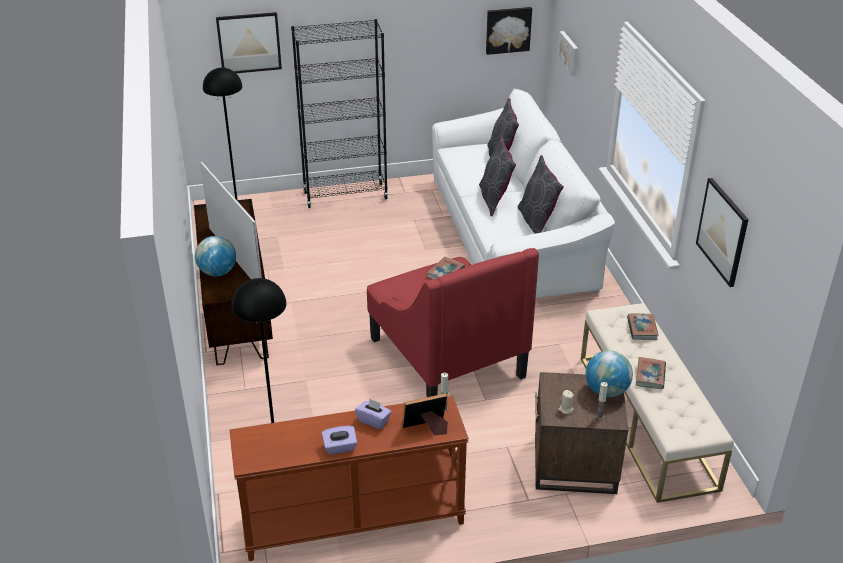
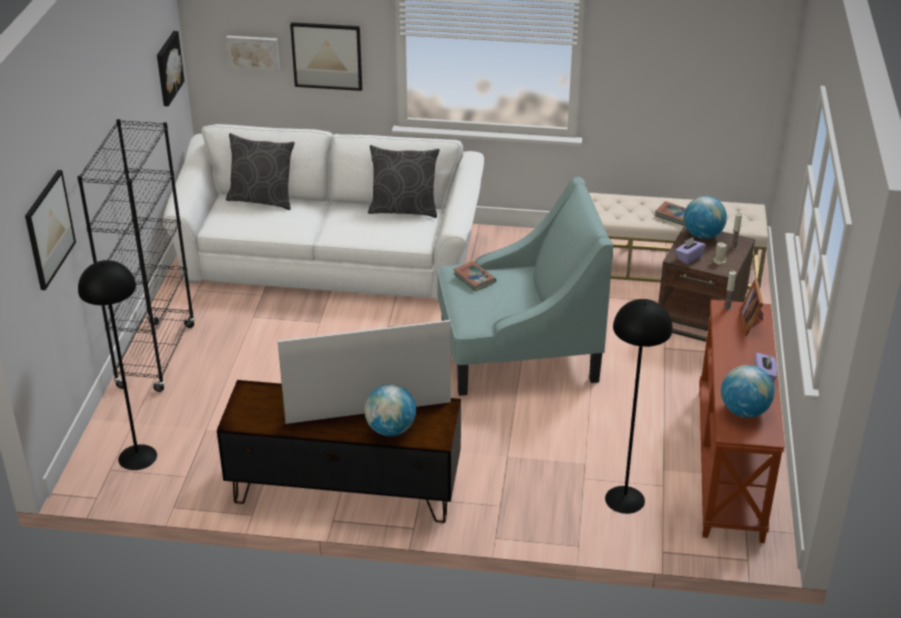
camera: 70 degrees left, 0 degrees up
purple tissue box [355,398,392,429] -> purple tissue box moved to [675,237,706,264]
red armchair [367,248,539,397] -> turquoise armchair [437,177,613,396]
grey pillow [479,135,516,216] -> none
book [627,313,659,340] -> none
picture [696,178,749,287] -> picture moved to [290,22,362,91]
none -> globe [721,365,775,418]

